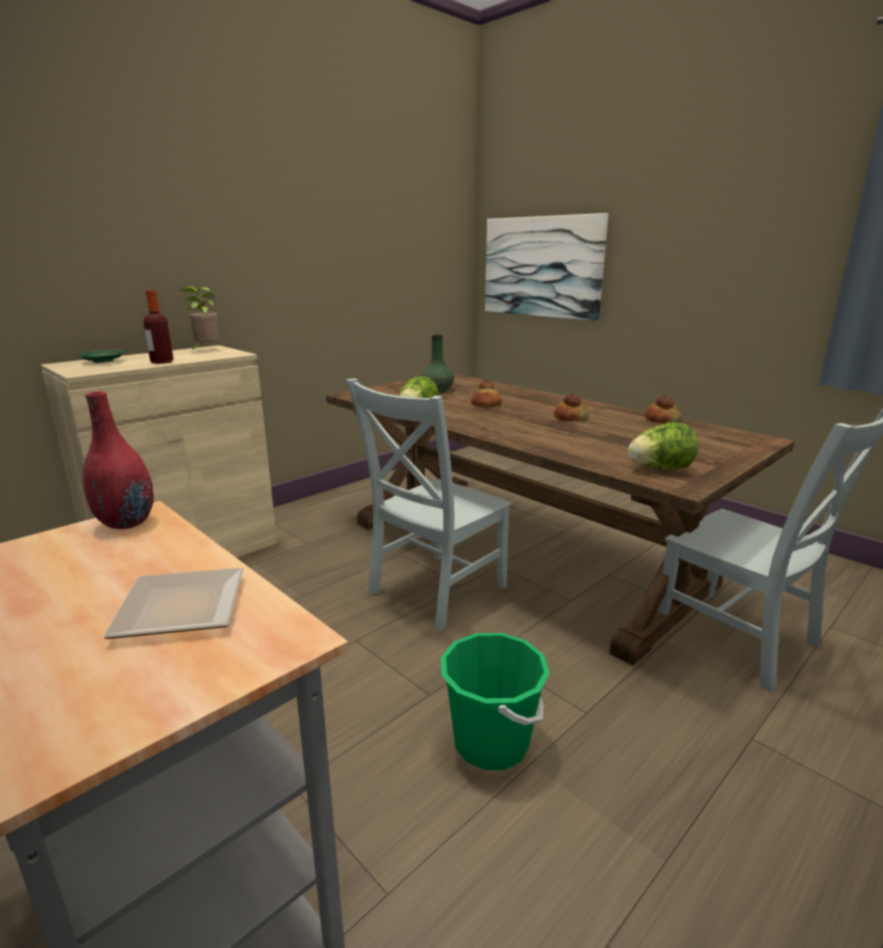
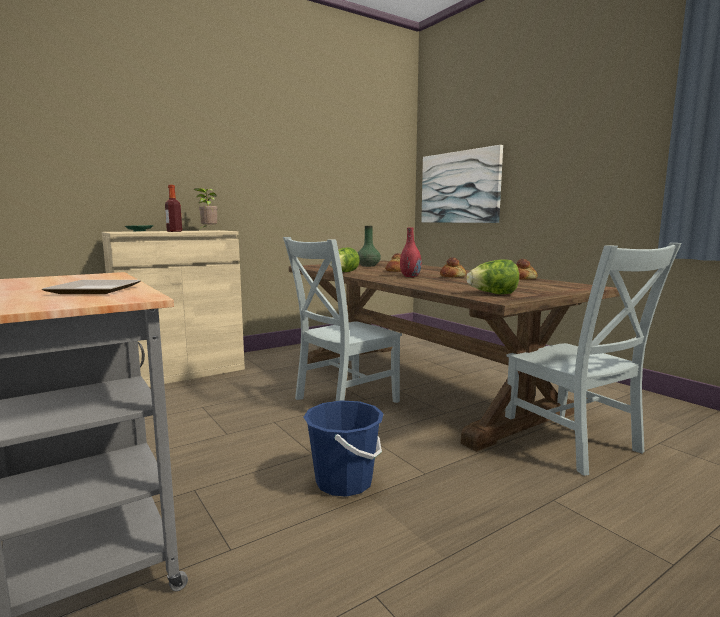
camera: 10 degrees right, 10 degrees down
red vase [83,391,154,529] -> red vase moved to [400,227,422,277]
green bucket [441,633,550,770] -> blue bucket [303,400,384,497]

